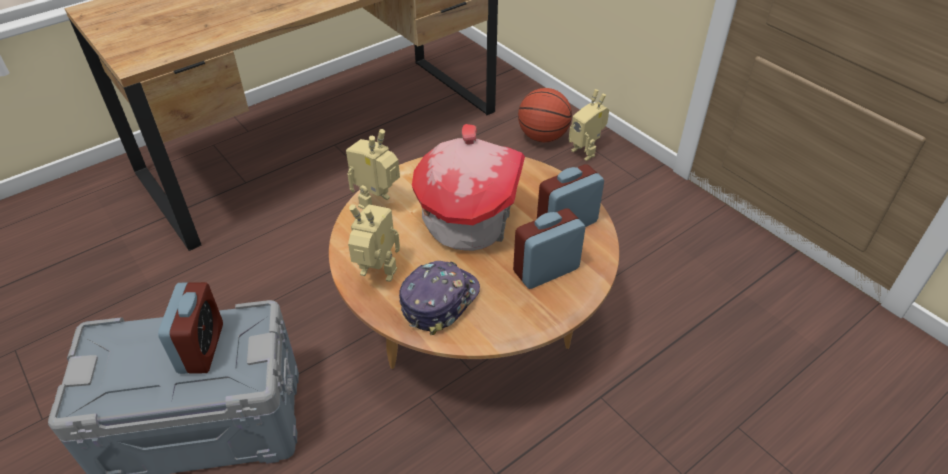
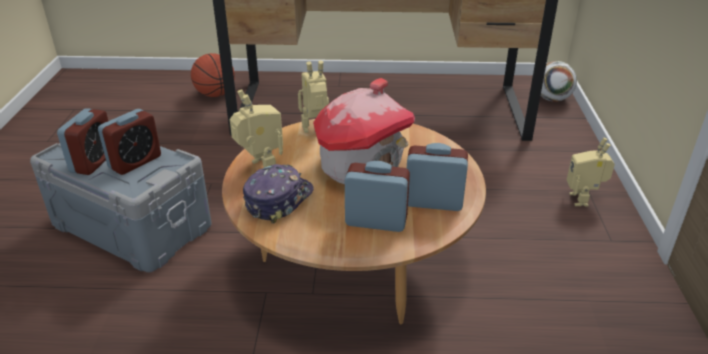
camera: 40 degrees right, 10 degrees down
cap [399,261,480,335] -> cap turned 45 degrees counterclockwise [243,164,314,223]
basketball [518,88,572,142] -> basketball moved to [191,53,235,97]
none -> alarm clock [57,108,108,175]
none -> football [541,61,577,102]

